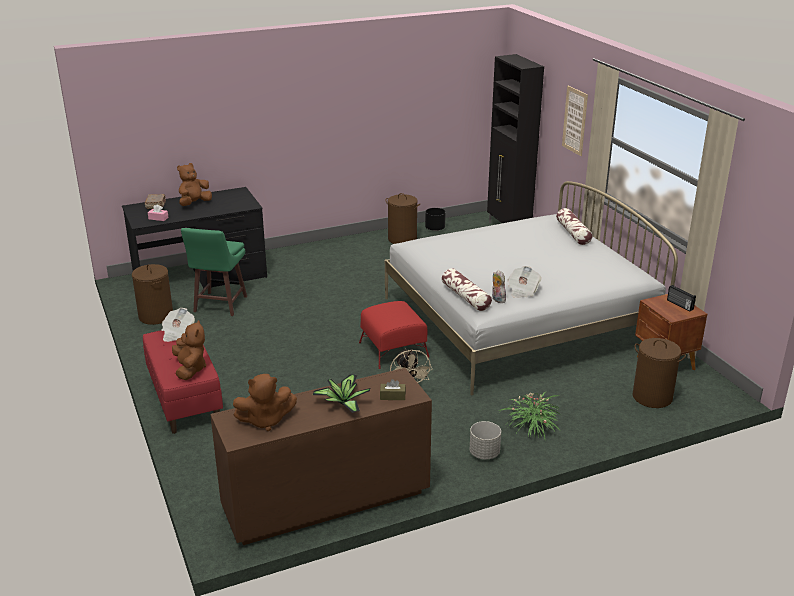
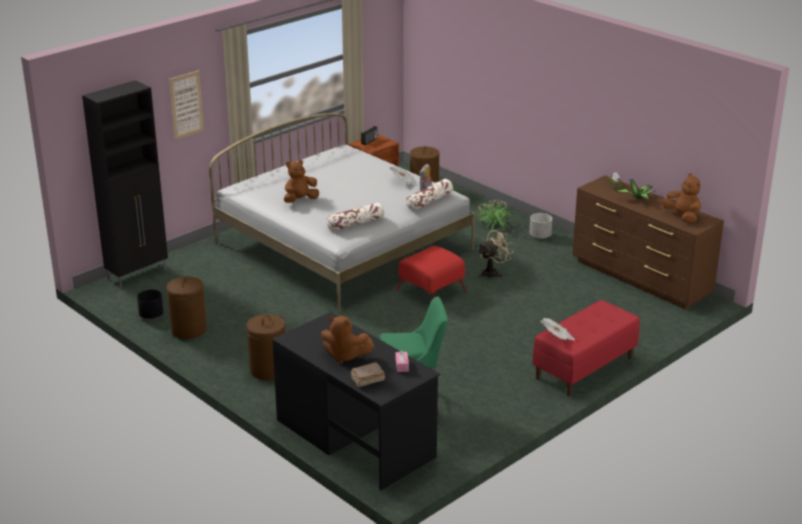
camera: 110 degrees left, 0 degrees up
brown laundry basket [132,264,173,325] -> brown laundry basket moved to [246,314,285,380]
brown plush toy [172,320,206,380] -> brown plush toy moved to [284,160,319,203]
pillow [556,208,593,245] -> pillow moved to [326,203,384,231]

